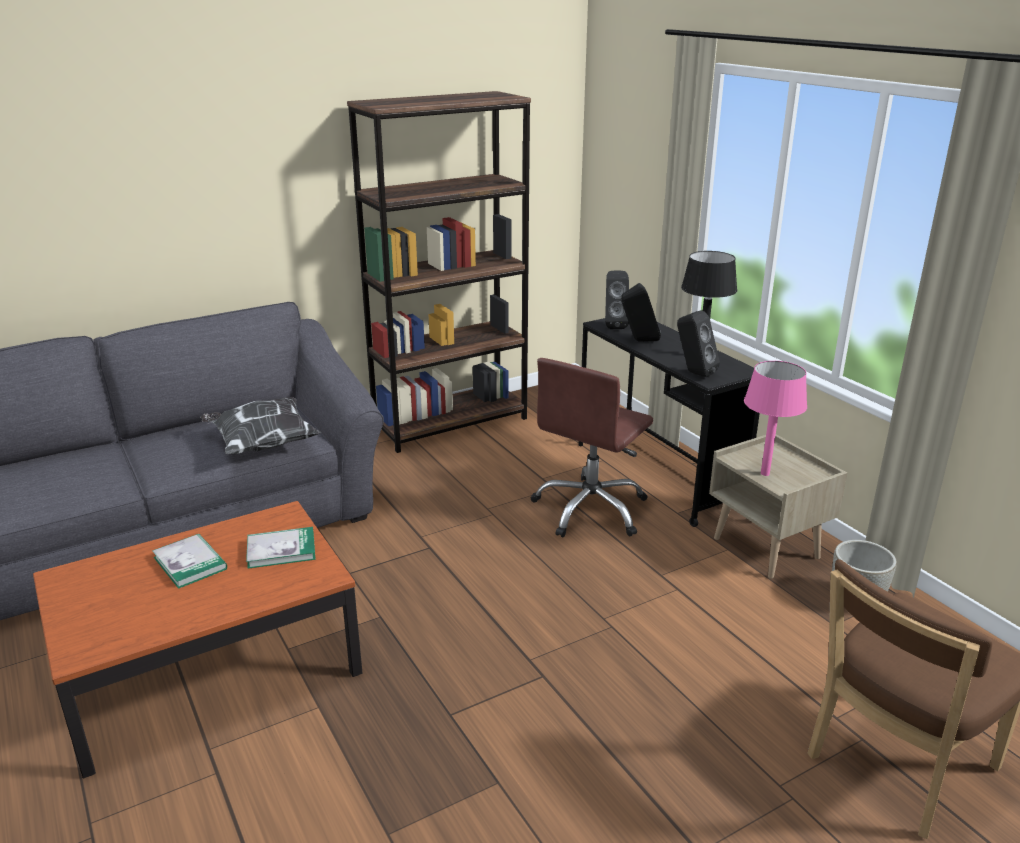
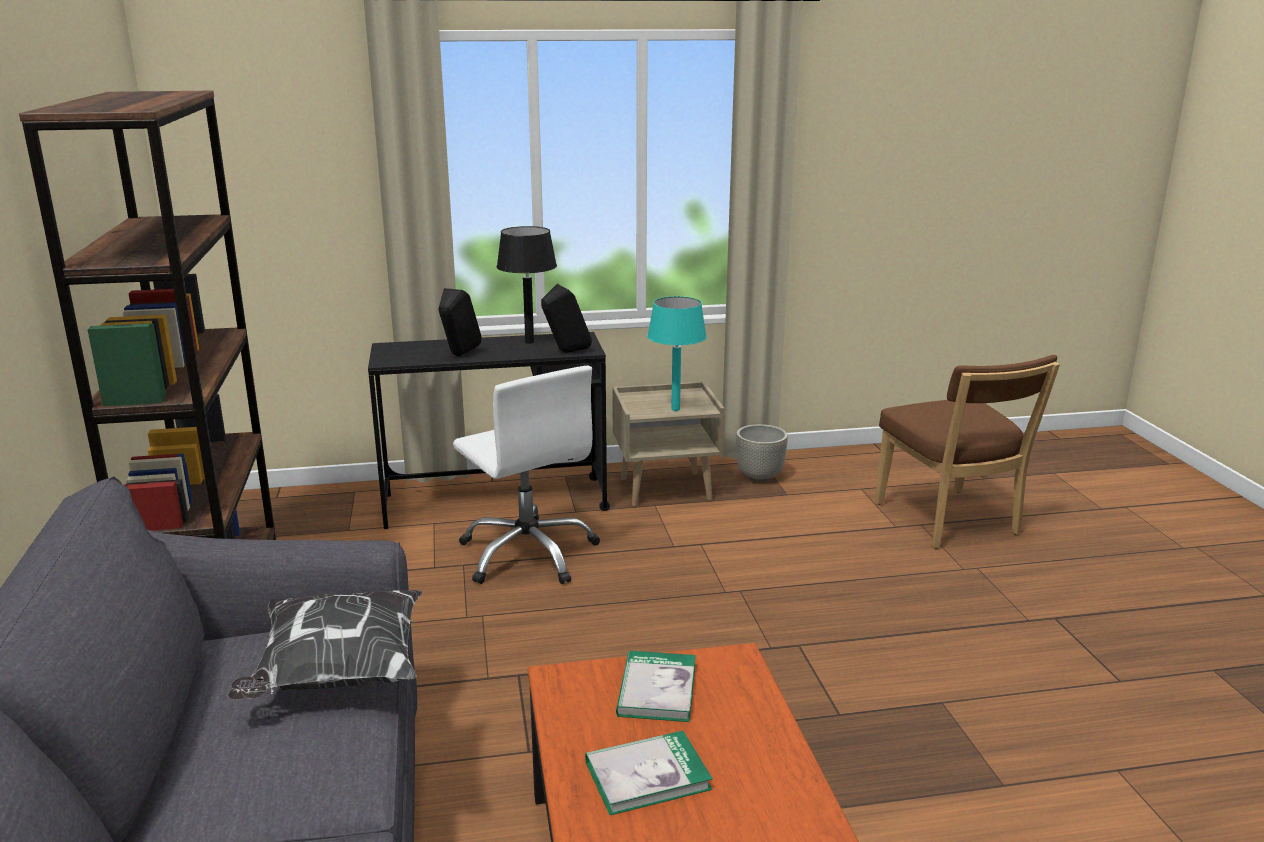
camera: 70 degrees left, 5 degrees down
brown office chair [531,358,653,537] -> white office chair [453,366,600,584]
black speaker [605,270,629,329] -> none
pink table lamp [744,361,807,476] -> turquoise table lamp [647,296,707,411]

